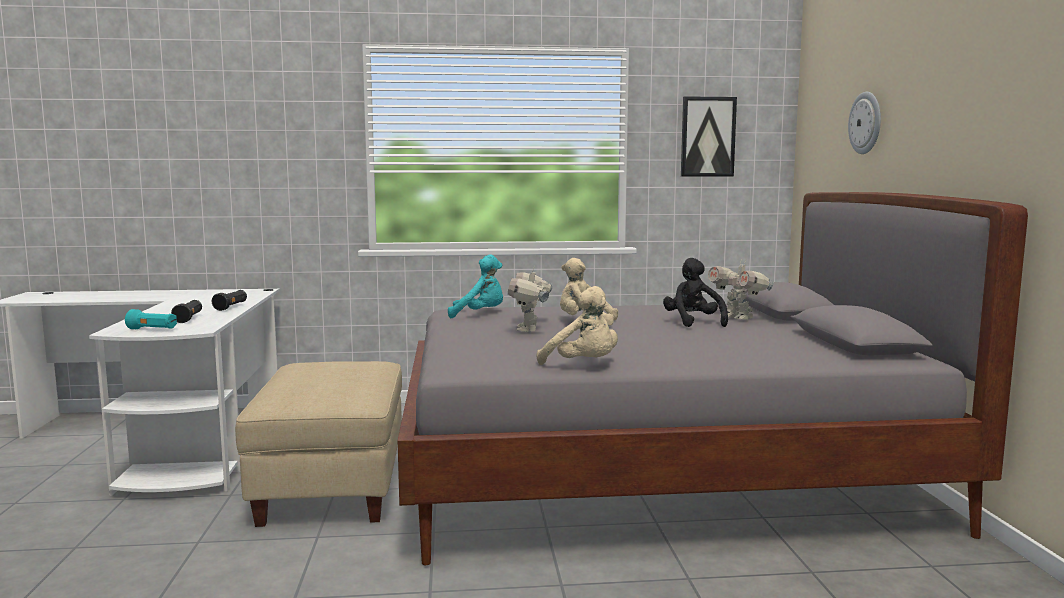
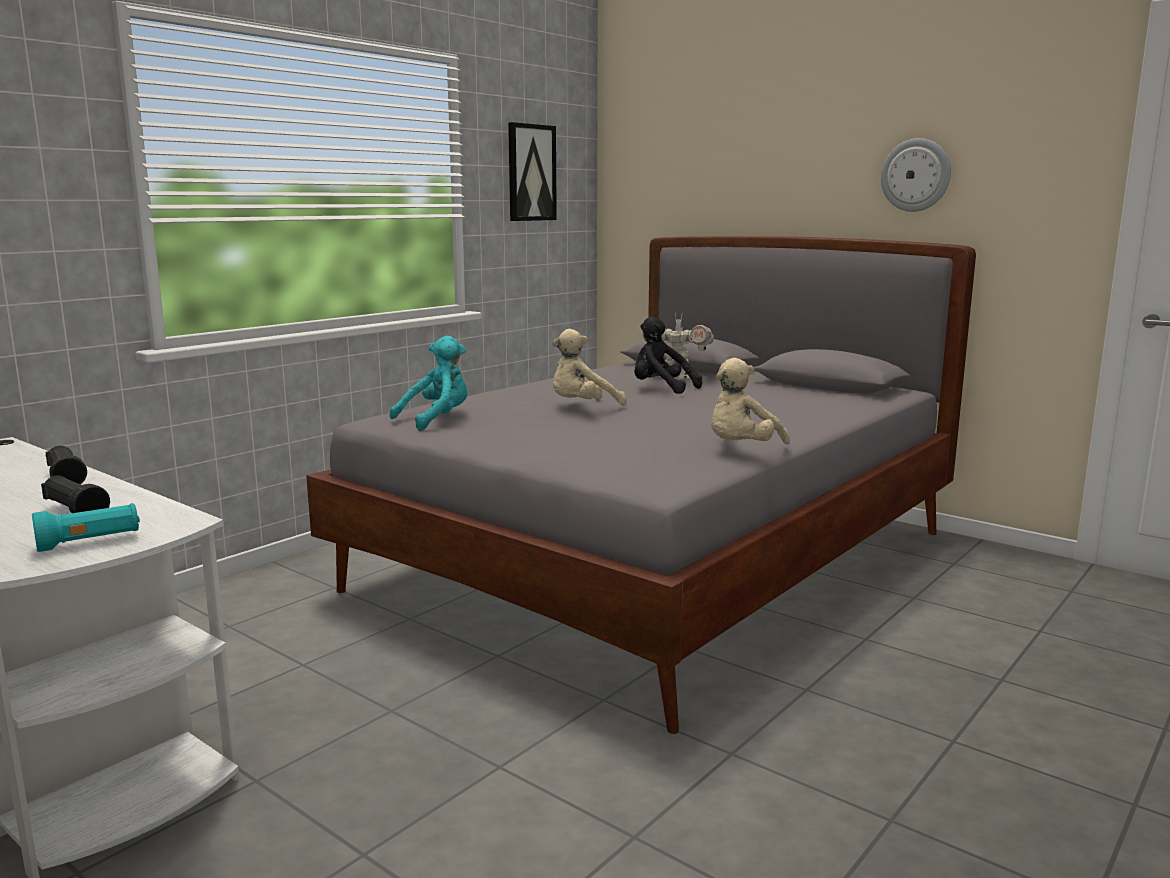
camera: 45 degrees left, 5 degrees up
beige ottoman [235,361,402,527] -> none
toy robot [508,266,553,332] -> none
beige plush toy [537,286,618,365] -> beige plush toy turned 135 degrees clockwise [711,358,790,445]
wall clock [848,92,881,154] -> wall clock moved to [881,138,951,212]

